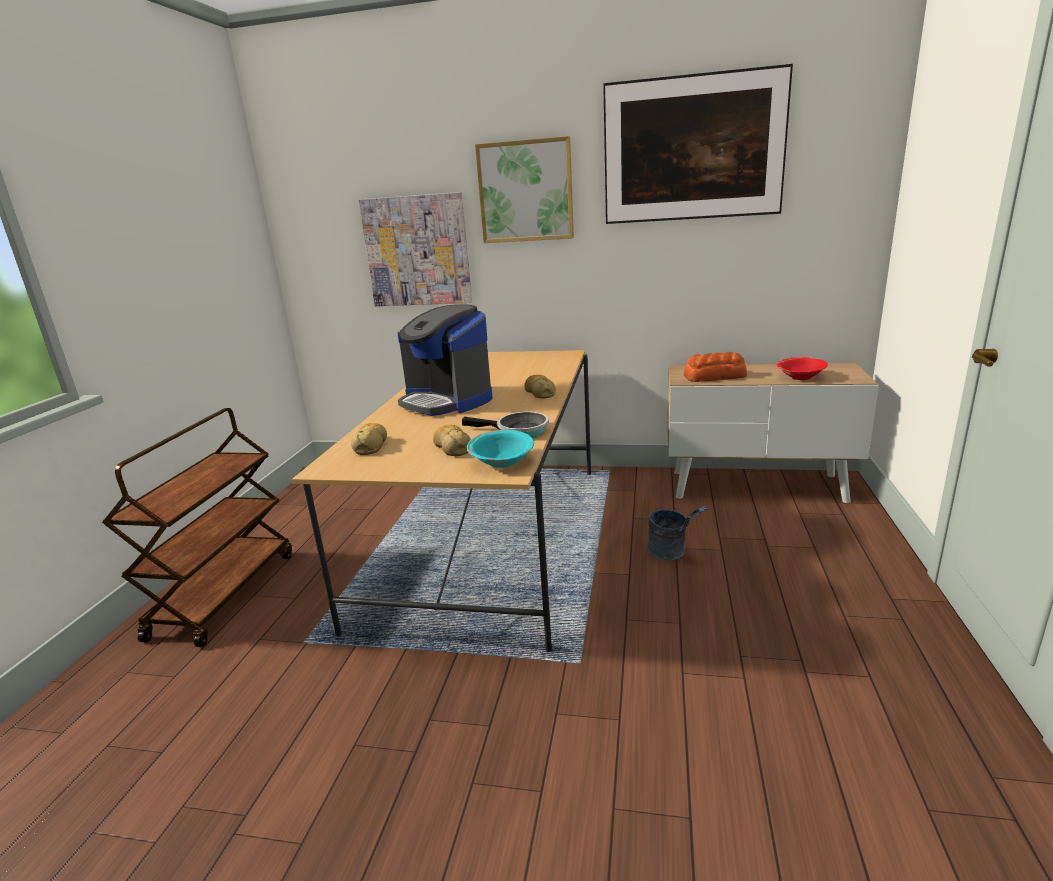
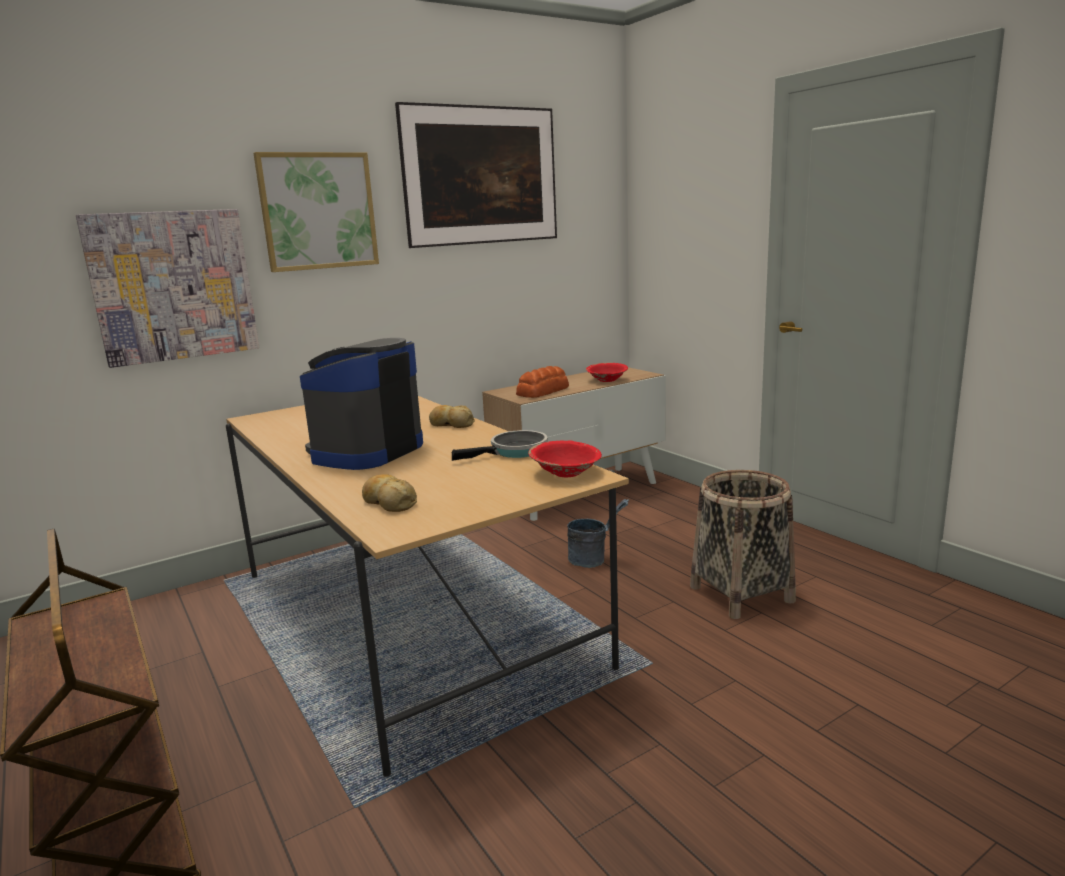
camera: 45 degrees left, 5 degrees down
coffee machine [397,304,492,416] -> coffee machine turned 120 degrees clockwise [300,338,423,470]
bread [433,425,471,456] -> none
turquoise bowl [467,430,534,468] -> red bowl [528,440,602,477]
none -> basket [690,470,796,619]

